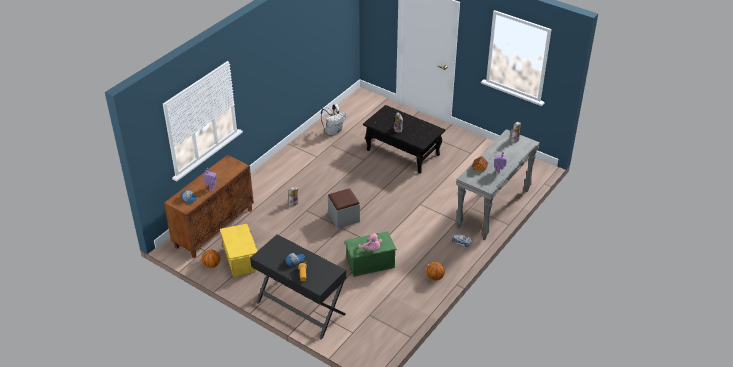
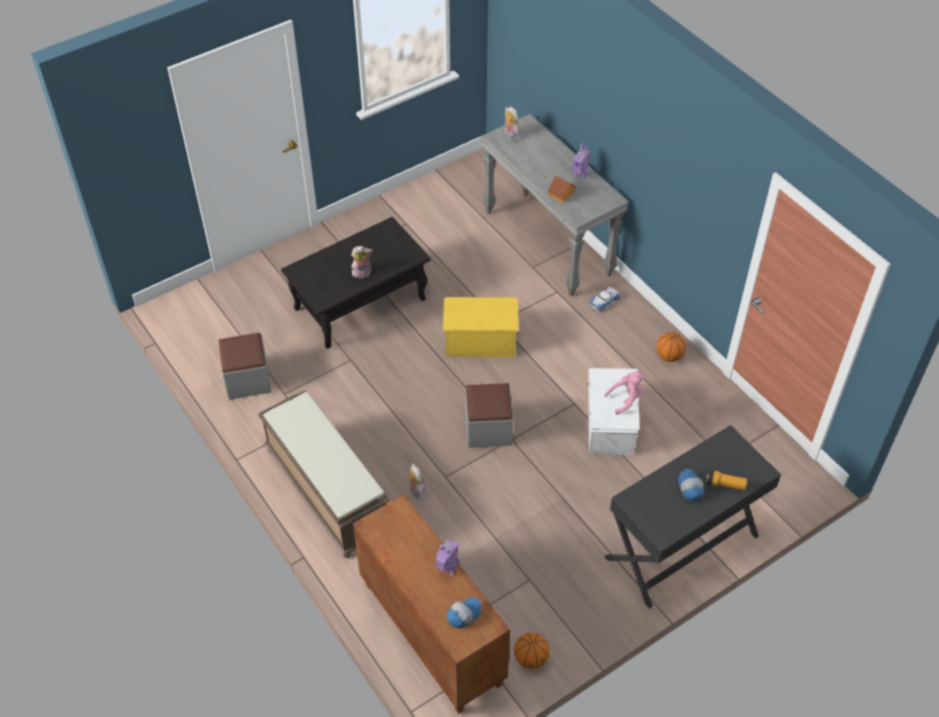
camera: 70 degrees left, 10 degrees up
yellow storage box [220,224,257,277] -> yellow storage box moved to [443,297,519,357]
white backpack [321,104,346,136] -> grey ottoman [218,333,271,400]
green storage box [344,231,397,277] -> white storage box [587,368,639,456]
none -> brown bench [258,390,390,558]

